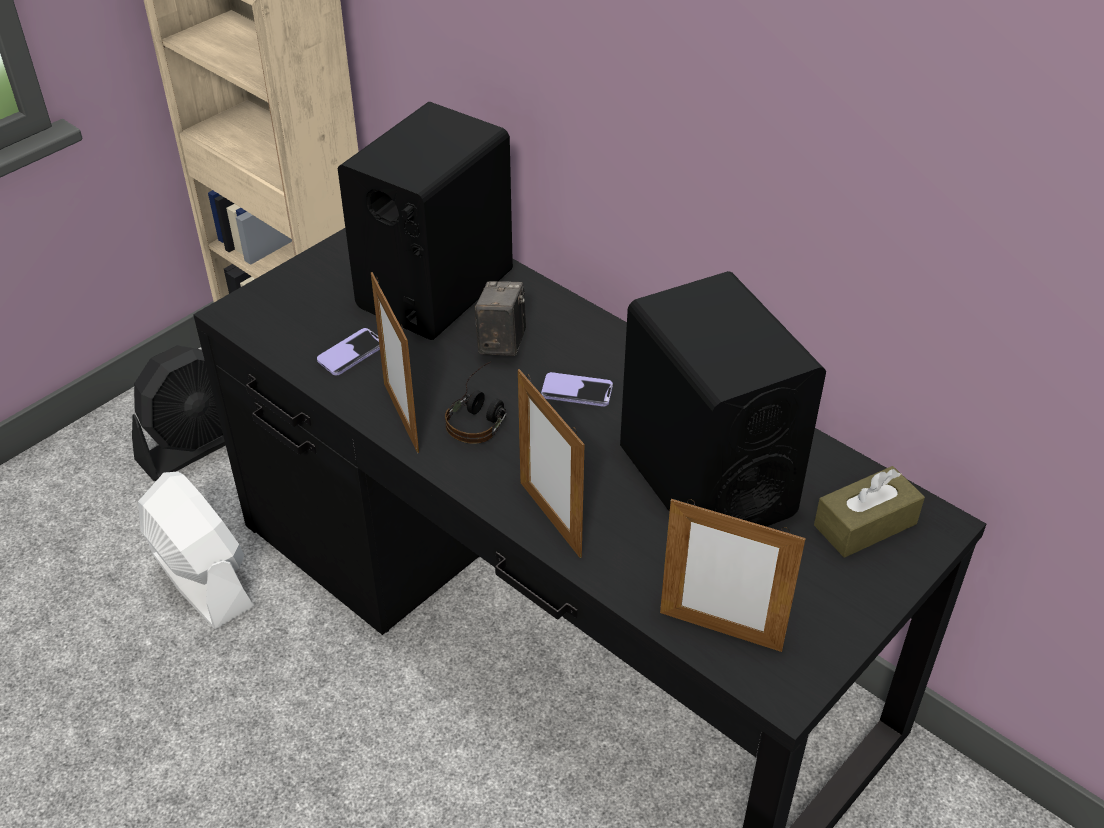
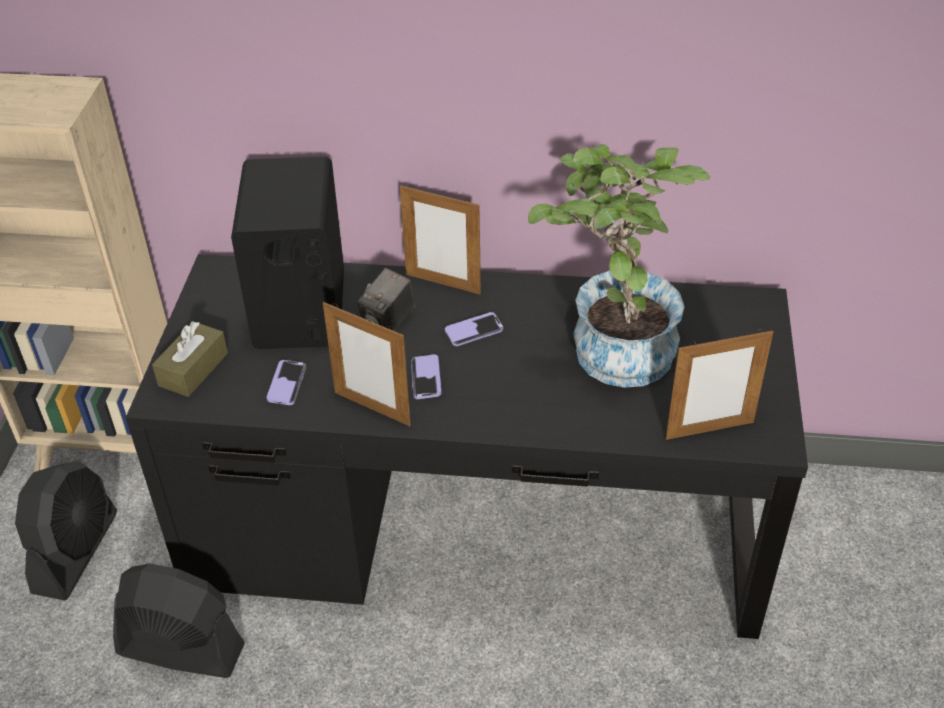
camera: 35 degrees left, 0 degrees up
white fan [138,471,254,629] -> black fan [113,564,245,678]
headphones [445,362,506,444] -> phone [411,354,442,399]
camera [475,281,526,356] -> camera turned 120 degrees counterclockwise [357,268,415,331]
picture frame [518,369,585,558] -> picture frame moved to [400,185,481,294]
black speaker [620,271,826,527] -> potted plant [528,144,710,388]
brown tissue box [814,466,925,557] -> brown tissue box moved to [152,321,228,397]

